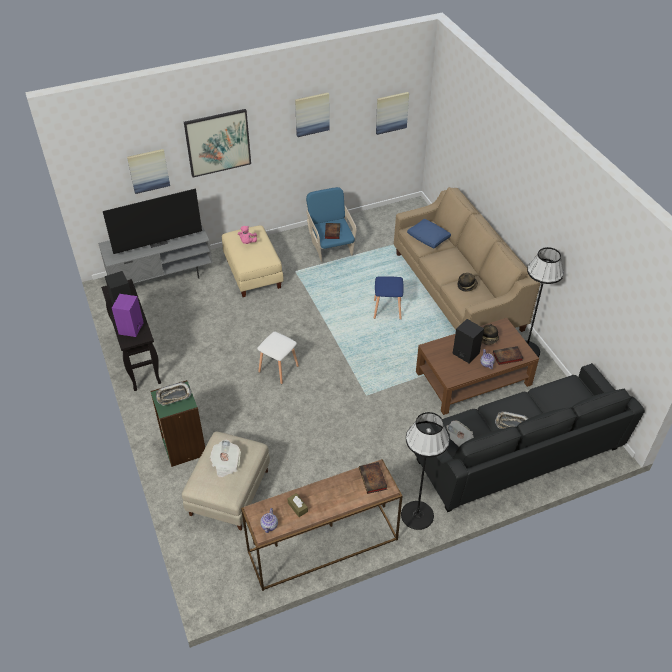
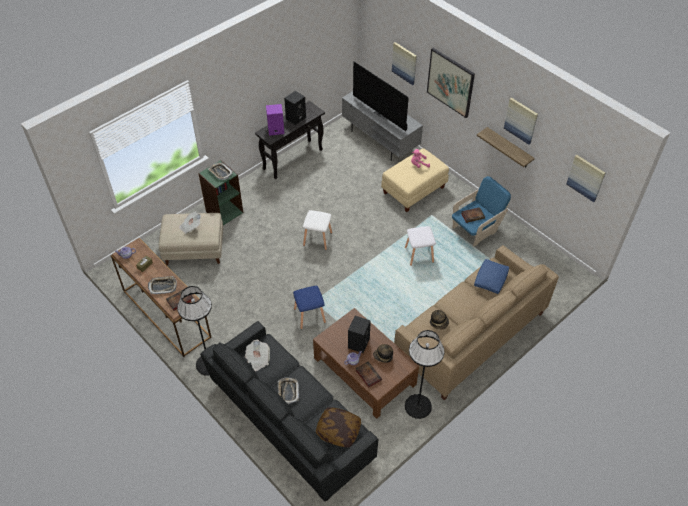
camera: 70 degrees right, 5 degrees up
blue stool [374,276,404,320] -> blue stool moved to [293,286,326,329]
none -> tray [148,276,177,294]
none -> pillow [316,407,361,448]
none -> white stool [405,226,436,266]
none -> shelf [477,127,535,167]

